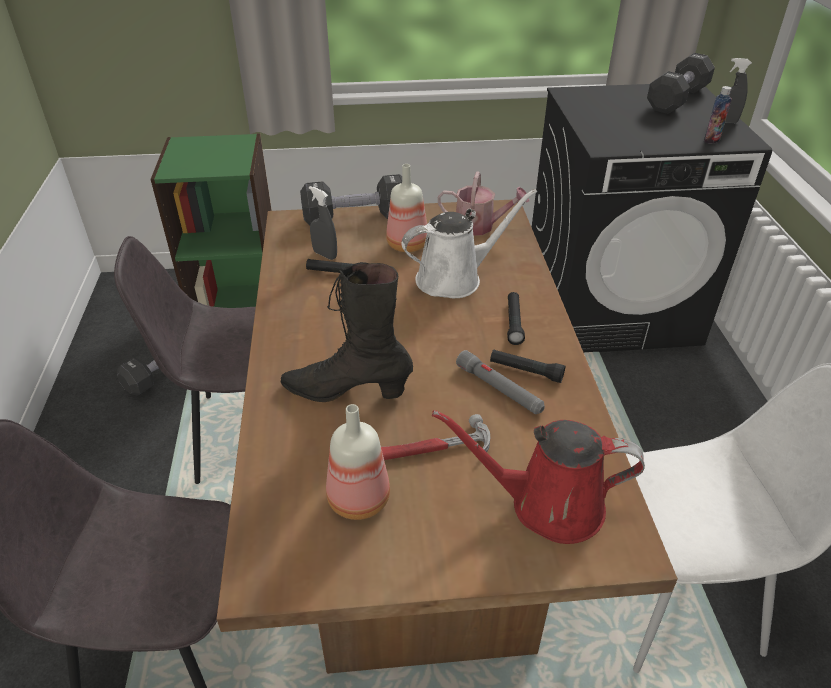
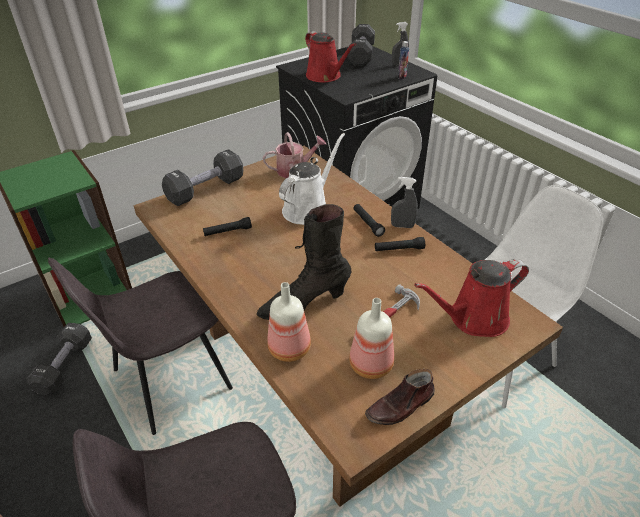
camera: 30 degrees left, 0 degrees up
grey spray bottle [309,186,337,260] -> grey spray bottle moved to [391,177,418,228]
bottle [386,164,427,252] -> bottle moved to [267,282,311,362]
grey flashlight [456,350,545,414] -> none
none -> red watering can [305,31,356,82]
none -> brown shoe [365,369,435,425]

